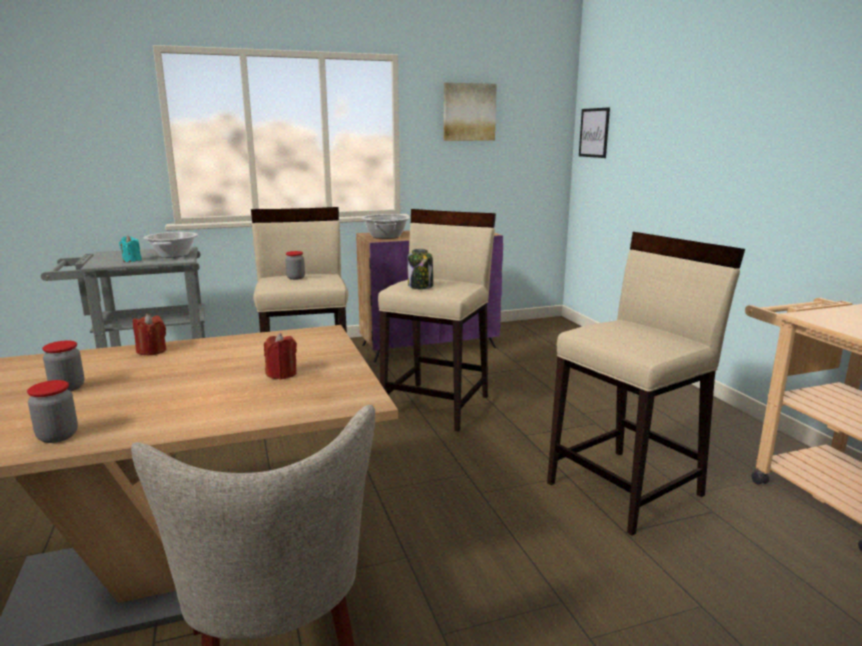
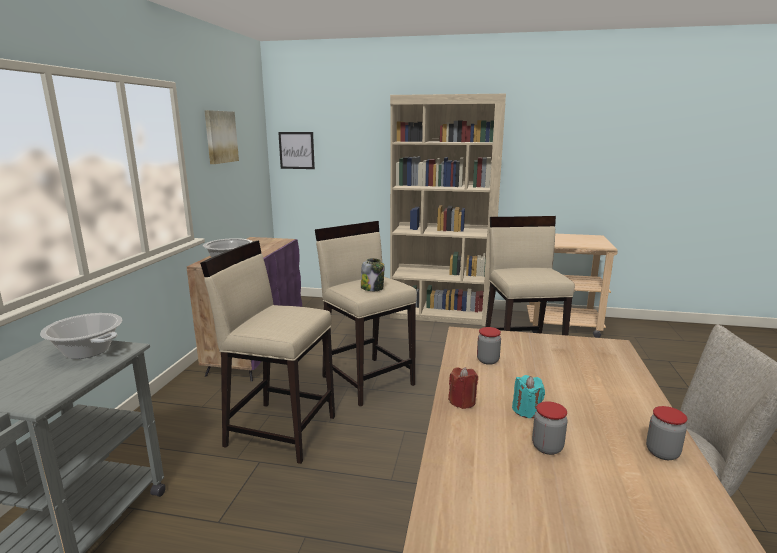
camera: 60 degrees left, 0 degrees up
turquoise candle [119,236,142,262] -> turquoise candle moved to [512,375,545,418]
red candle [264,333,297,380] -> none
jar [285,251,305,280] -> jar moved to [477,327,501,365]
none -> beige bookcase [390,94,506,326]

